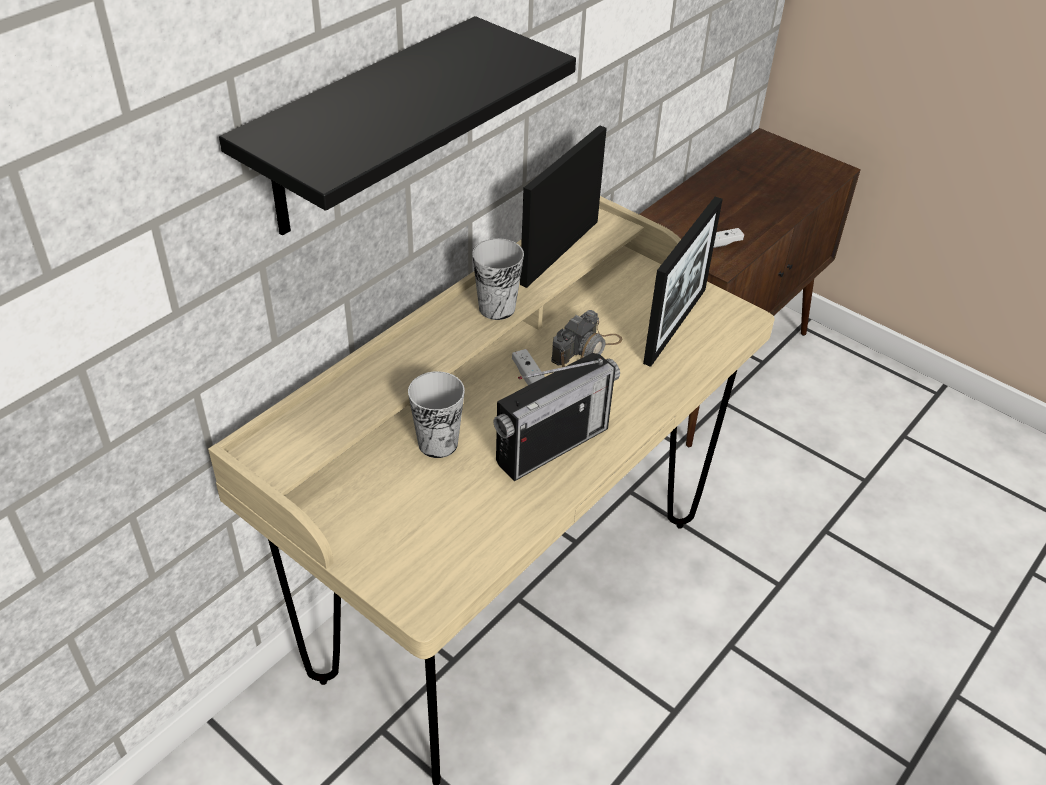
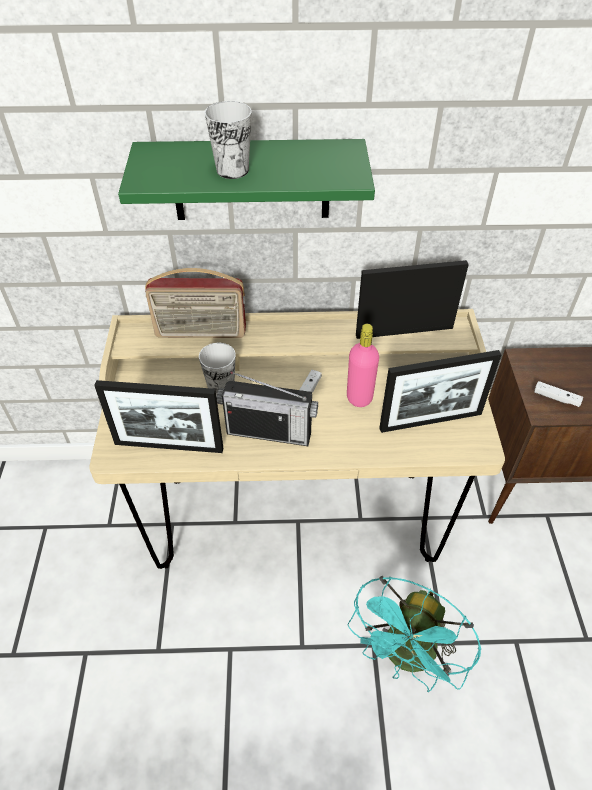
camera: 50 degrees right, 5 degrees up
black shelf [219,16,576,236] -> green shelf [118,139,375,220]
cup [472,238,524,320] -> cup moved to [205,101,252,179]
camera [551,310,622,367] -> pink bottle [347,324,379,407]
none -> picture frame [94,380,223,453]
none -> radio [145,268,246,338]
none -> turquoise fan [348,576,481,692]

